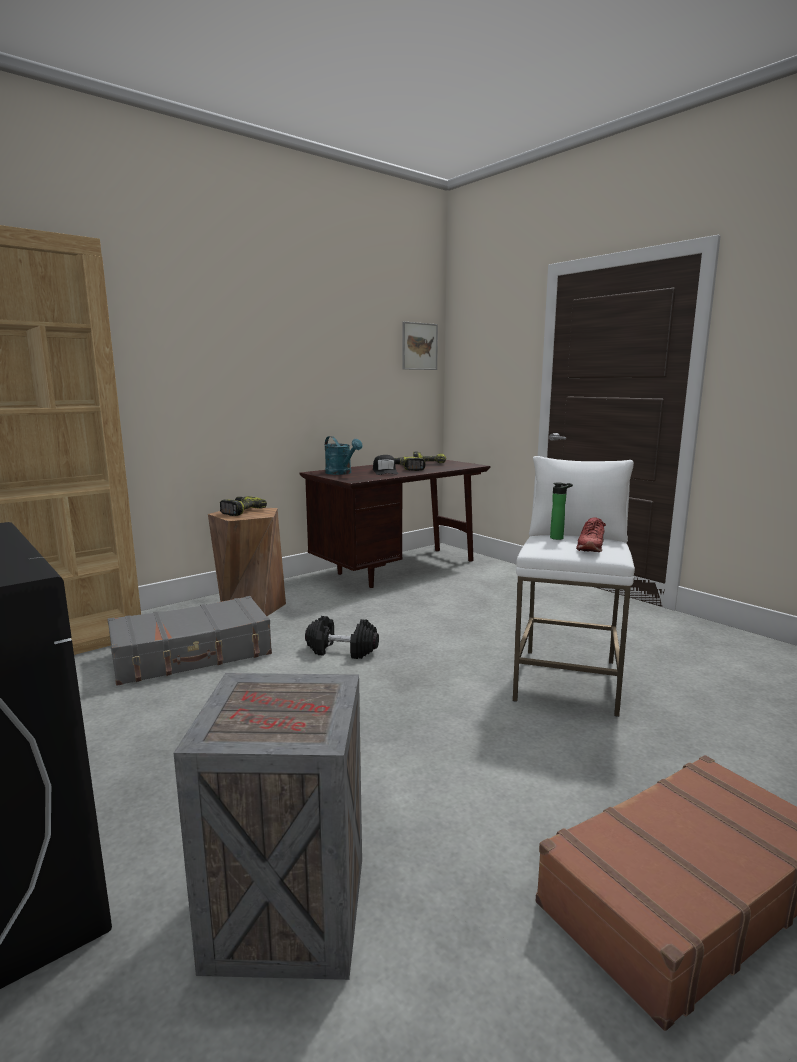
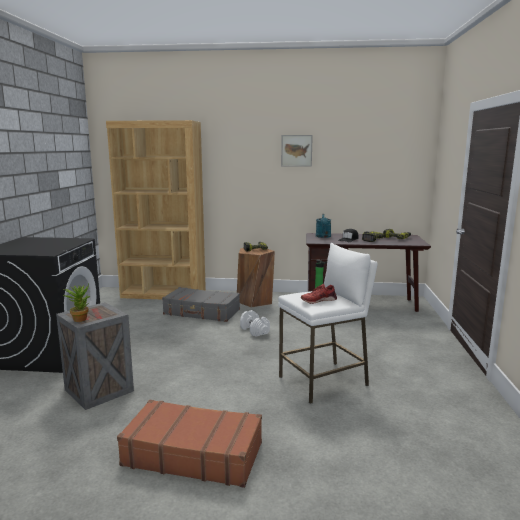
camera: 45 degrees right, 0 degrees up
black dumbbell [305,616,379,659] -> white dumbbell [240,310,270,337]
picture [403,322,438,370] -> picture moved to [281,135,313,167]
none -> potted plant [63,283,90,322]

